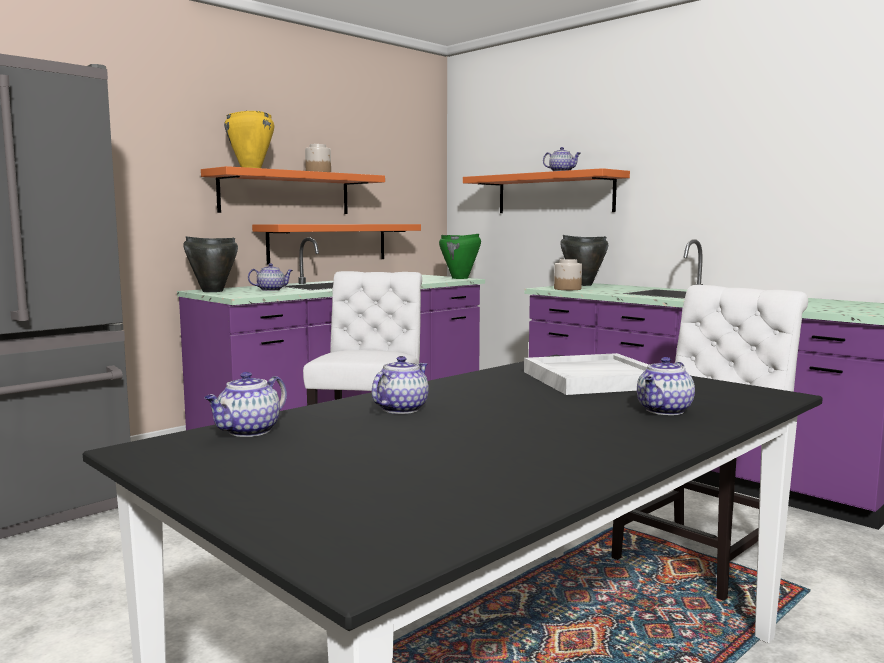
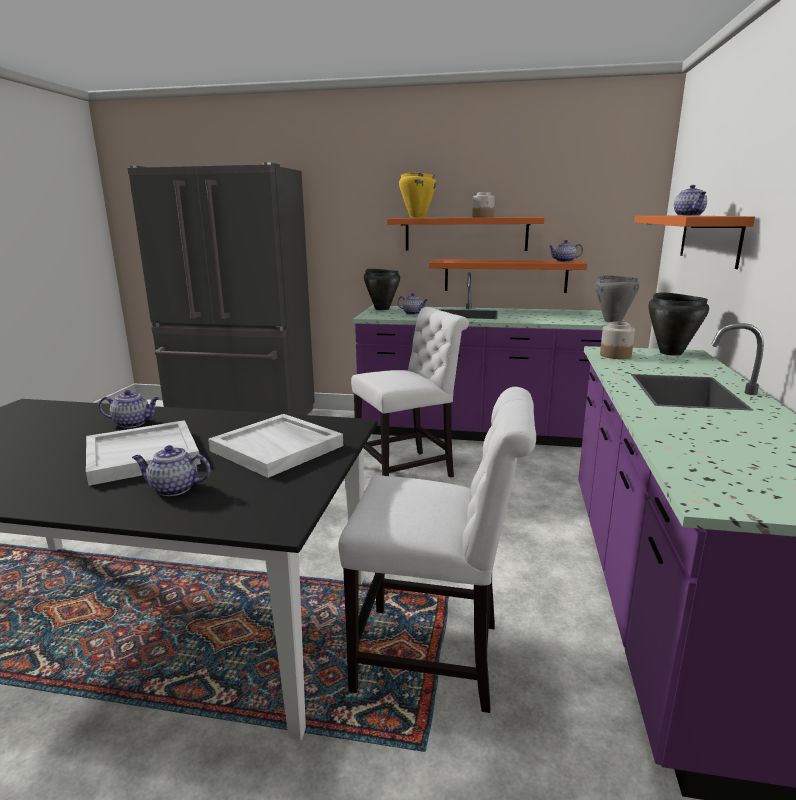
camera: 55 degrees right, 10 degrees up
teapot [204,372,287,437] -> teapot moved to [549,240,583,262]
green cooking pot [439,234,481,279] -> grey cooking pot [595,276,639,322]
none -> white tray [86,420,201,486]

